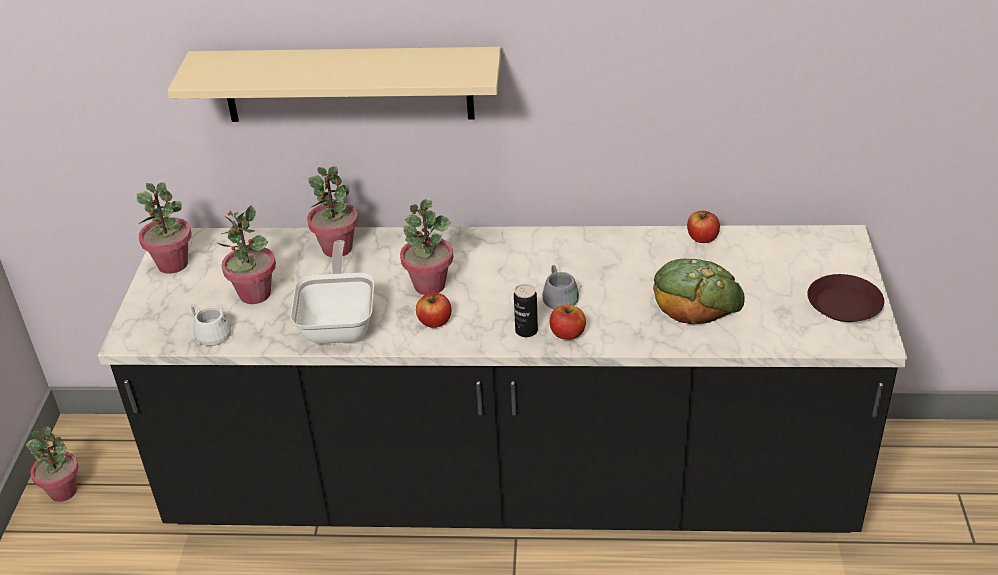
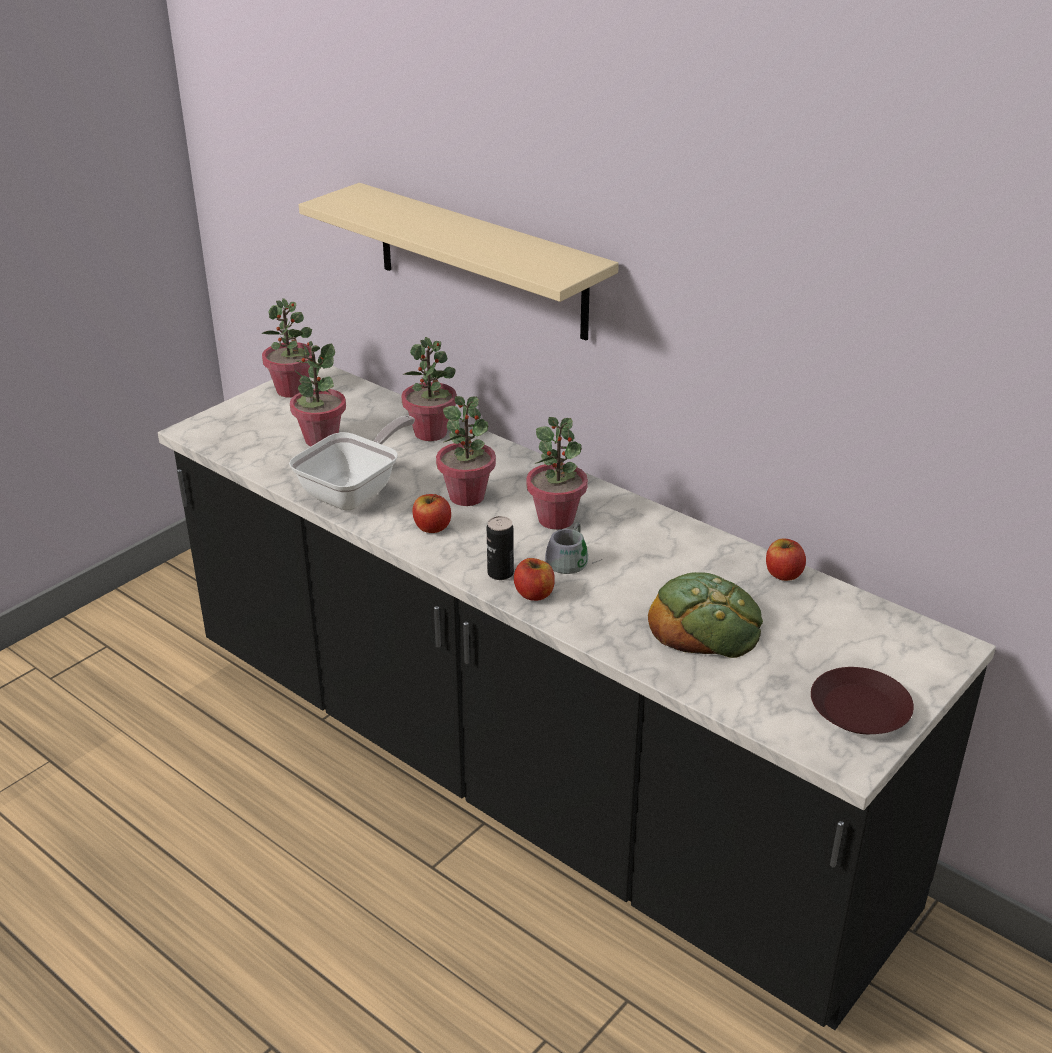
camera: 35 degrees right, 5 degrees down
potted plant [26,426,79,502] -> potted plant moved to [526,417,588,530]
white mug [191,305,231,346] -> none

